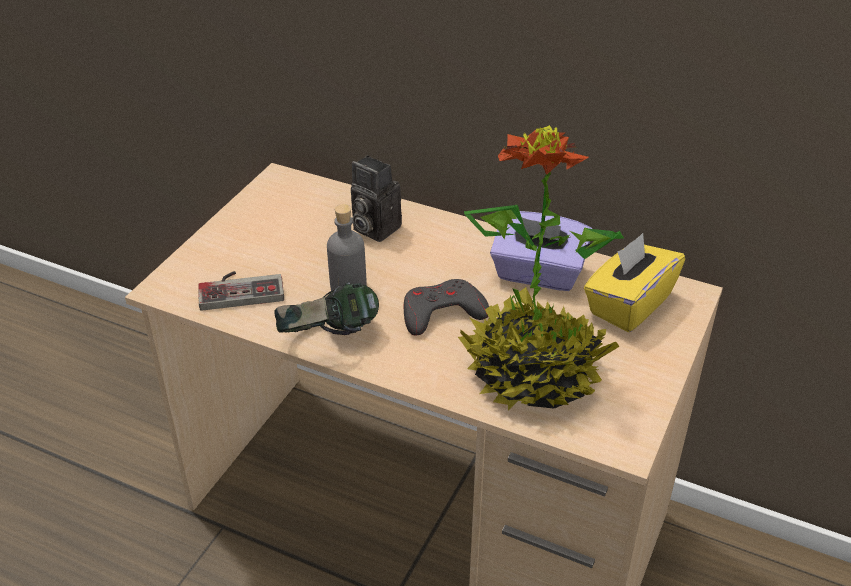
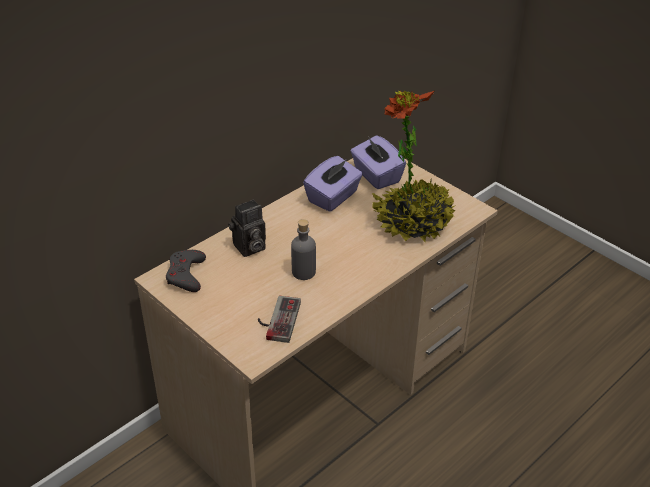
camera: 70 degrees left, 0 degrees up
headphones [274,282,379,335] -> none
grey game controller [404,279,489,336] -> grey game controller moved to [166,250,206,292]
yellow tissue box [584,233,685,332] -> purple tissue box [351,135,406,189]

